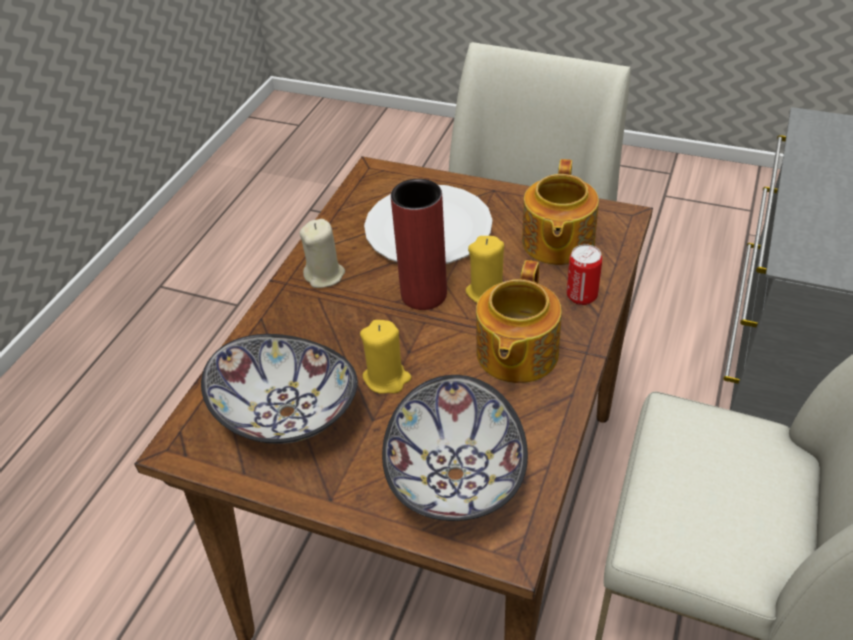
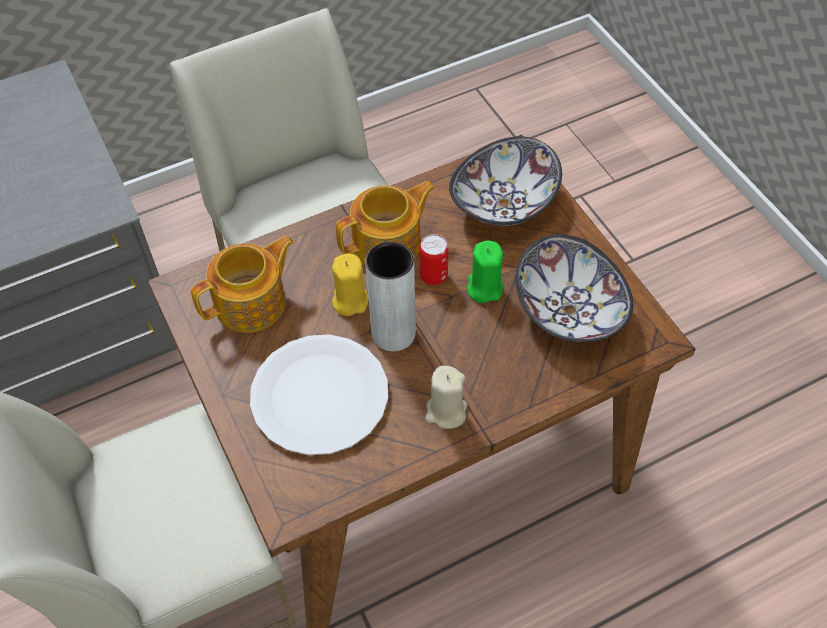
camera: 140 degrees left, 10 degrees up
yellow candle [360,320,412,394] -> green candle [467,241,503,303]
red vase [391,179,447,310] -> grey vase [365,242,416,351]
can [567,244,602,305] -> can moved to [419,234,448,285]

